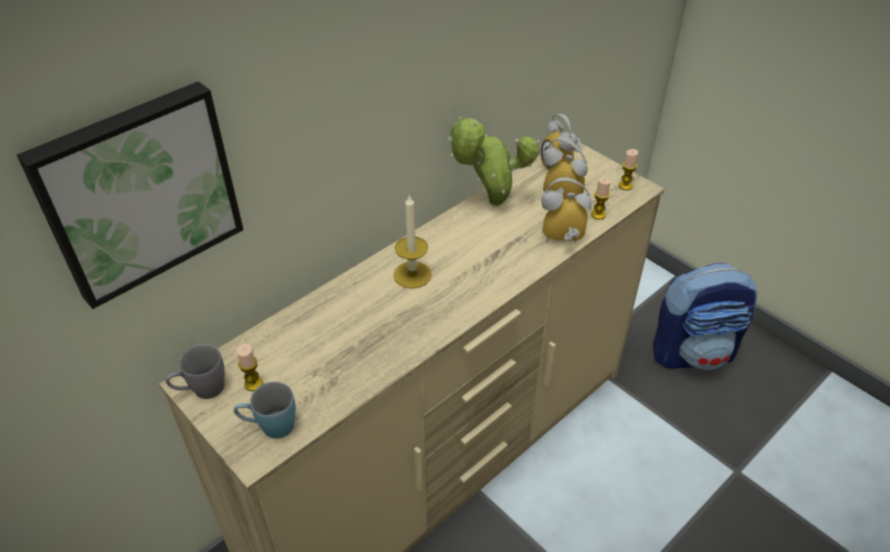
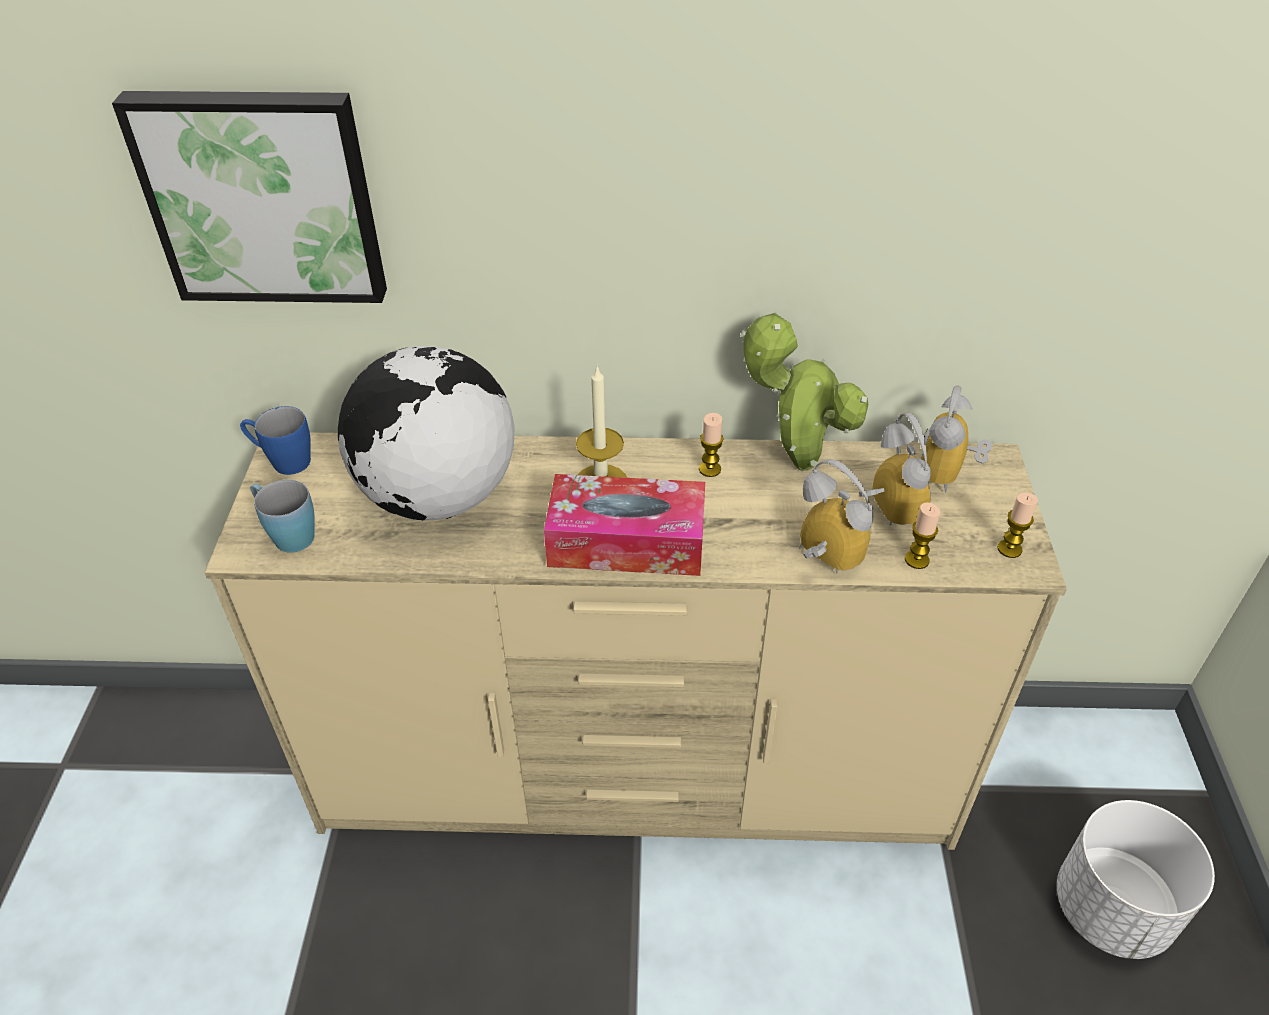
camera: 45 degrees right, 0 degrees up
grey mug [165,344,225,399] -> blue mug [240,406,311,475]
candle [237,343,263,391] -> candle moved to [699,413,724,477]
backpack [653,263,757,369] -> white planter [1057,800,1215,959]
none -> globe [338,346,514,521]
none -> tissue box [544,474,705,576]

